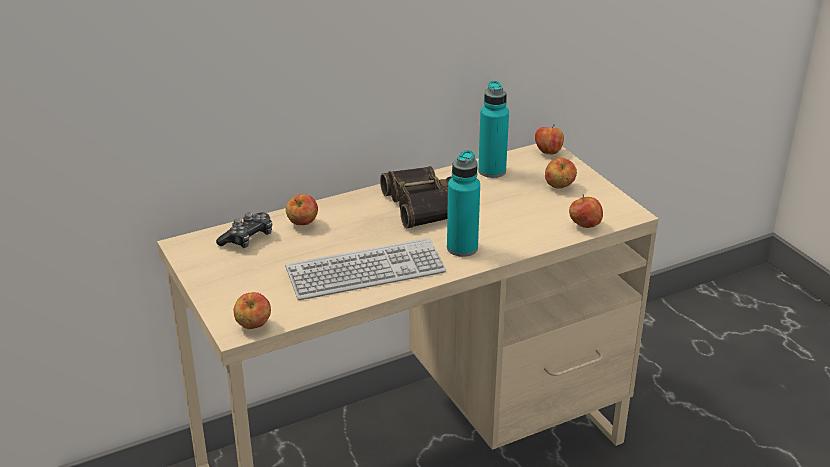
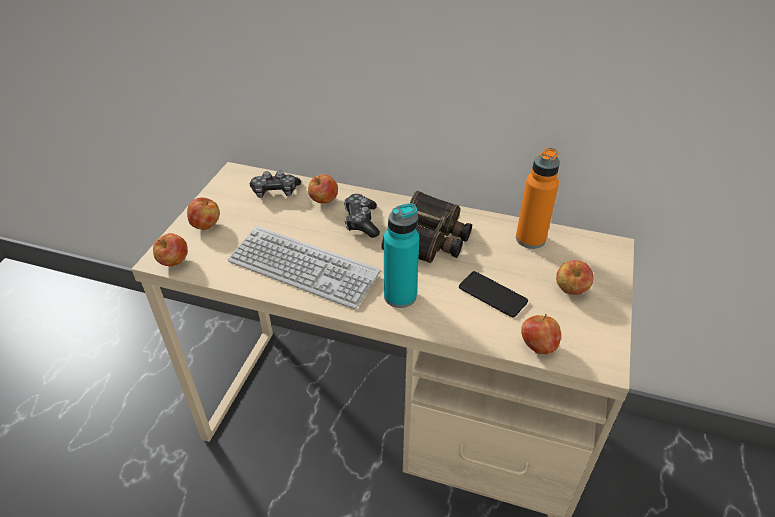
camera: 45 degrees right, 10 degrees up
turquoise bottle [478,81,509,178] -> orange bottle [516,148,560,249]
apple [535,124,564,154] -> apple moved to [187,198,220,230]
none -> game controller [344,194,380,238]
none -> phone [459,271,528,317]

